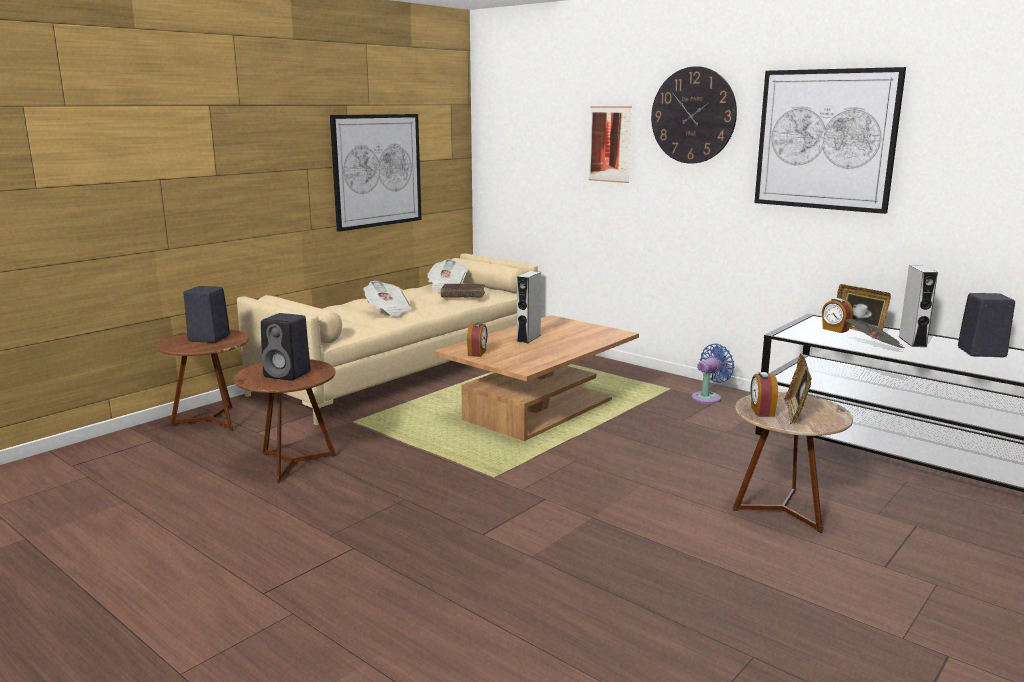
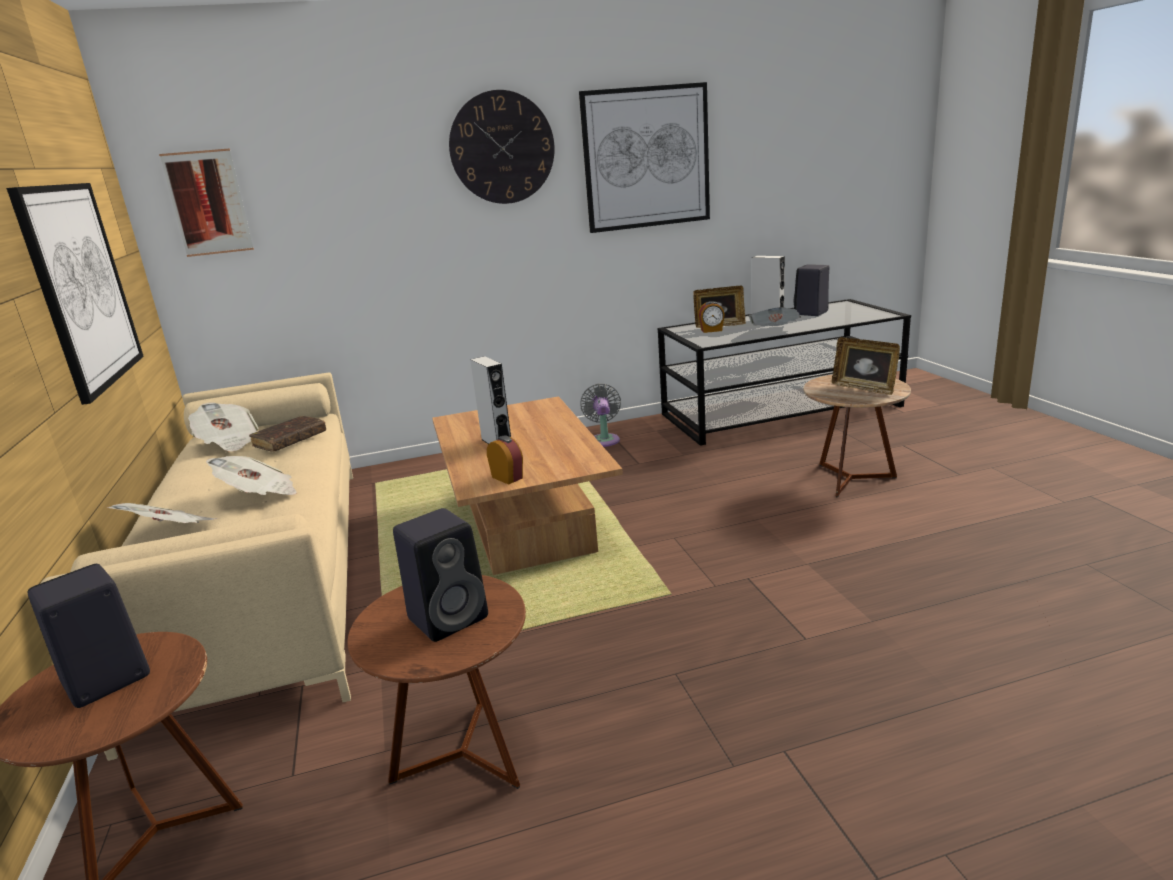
camera: 55 degrees left, 5 degrees up
picture [588,106,632,183] -> picture moved to [159,148,254,257]
blue fan [691,344,735,404] -> grey fan [580,384,621,447]
alarm clock [750,372,778,417] -> none
none -> newspaper [107,503,217,523]

